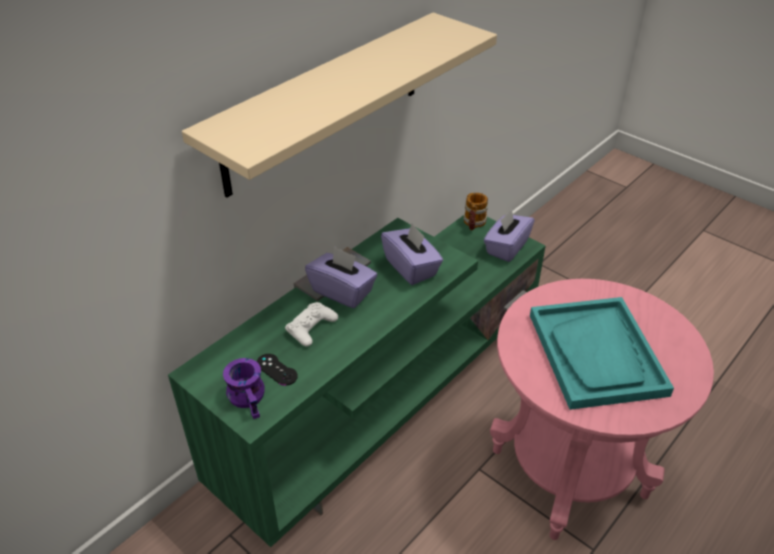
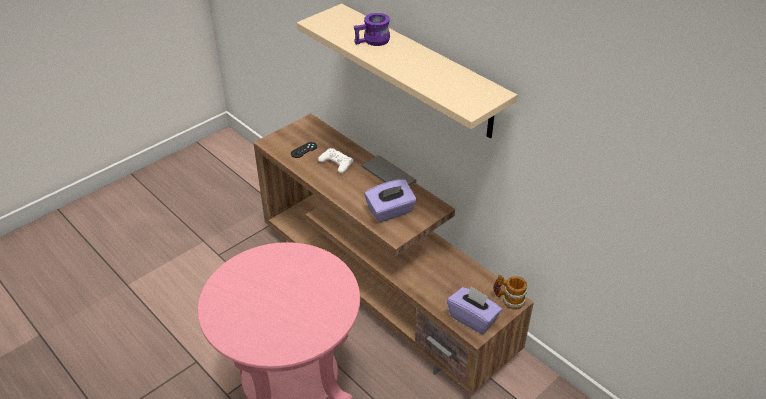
camera: 95 degrees right, 0 degrees up
green tv stand [168,215,546,547] -> brown tv stand [253,114,534,394]
purple mug [223,358,265,419] -> purple mug moved to [354,13,390,46]
purple tissue box [305,246,377,308] -> none
turquoise tray [530,297,674,410] -> none

